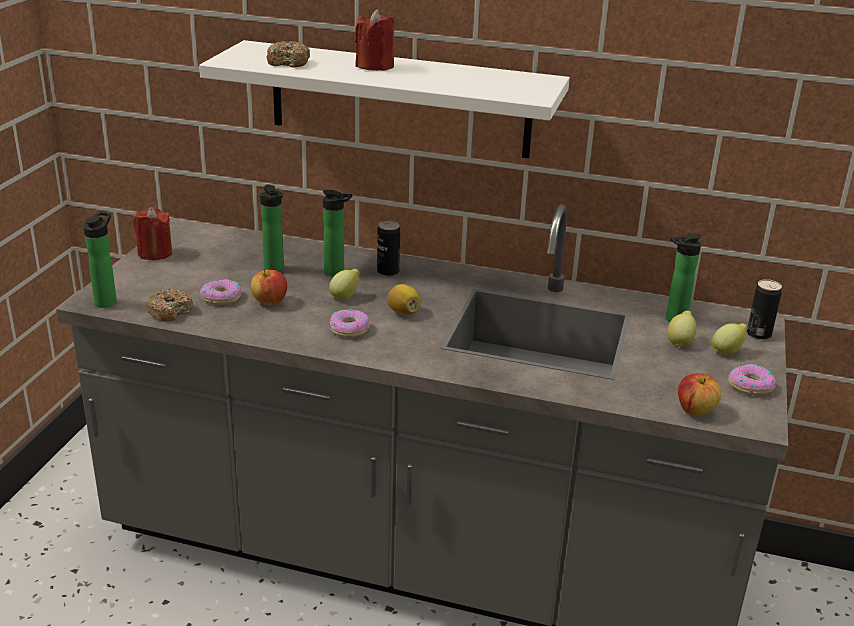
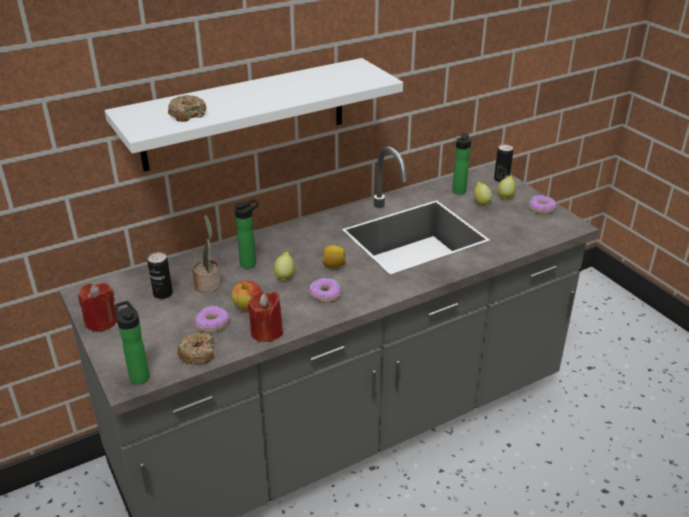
camera: 45 degrees left, 5 degrees up
bottle [260,184,284,272] -> potted plant [192,215,221,293]
red candle [355,9,394,71] -> red candle moved to [248,292,283,342]
can [377,221,400,276] -> can moved to [148,252,173,299]
apple [678,373,721,416] -> none

